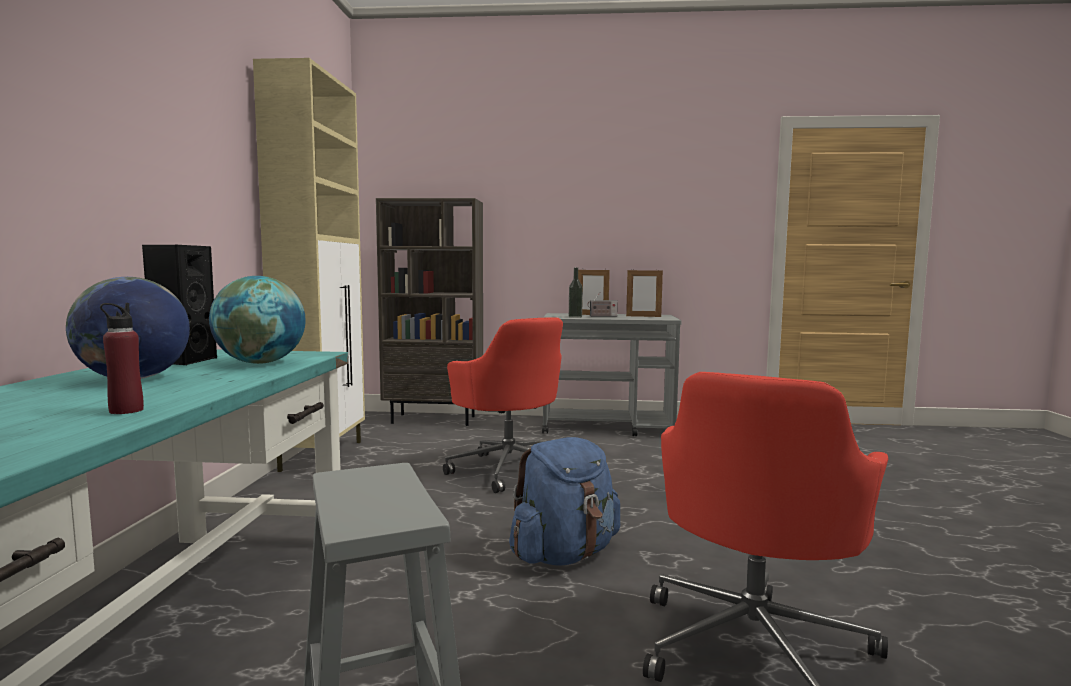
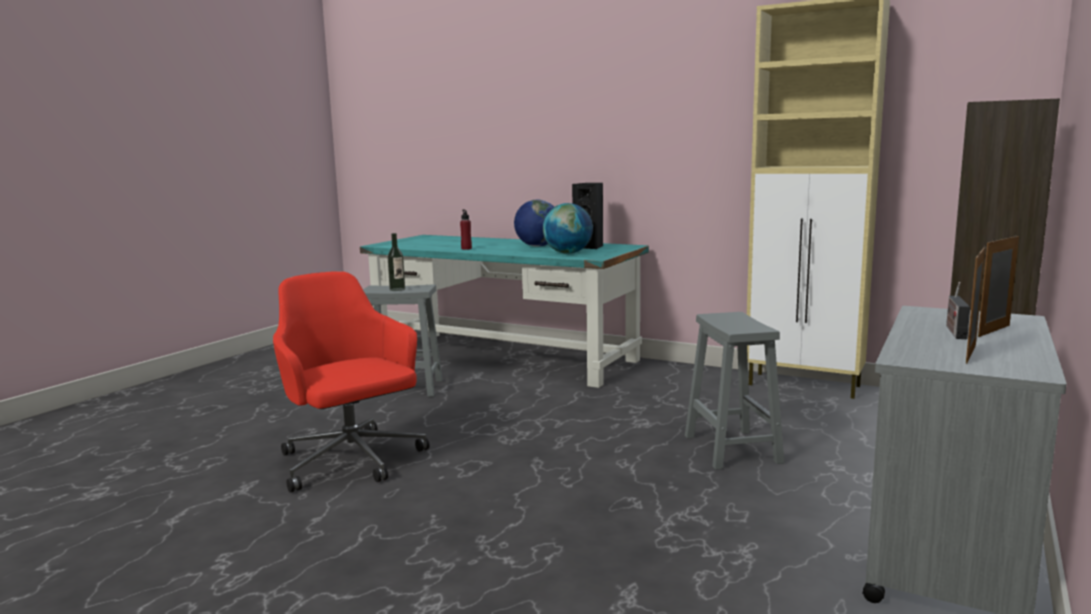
camera: 115 degrees right, 5 degrees up
red office chair [443,317,563,493] -> grey stool [685,312,784,470]
blue backpack [509,437,620,566] -> none
bottle [569,267,583,318] -> bottle moved to [388,233,405,291]

